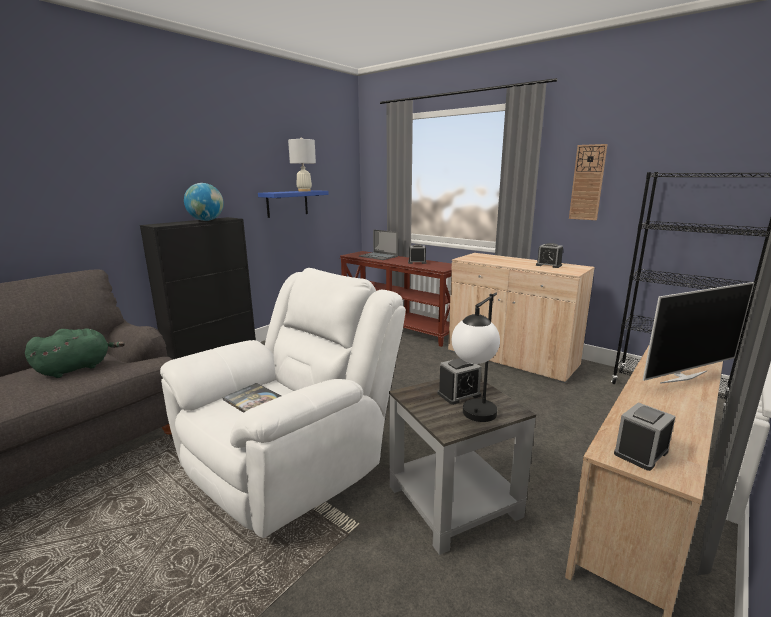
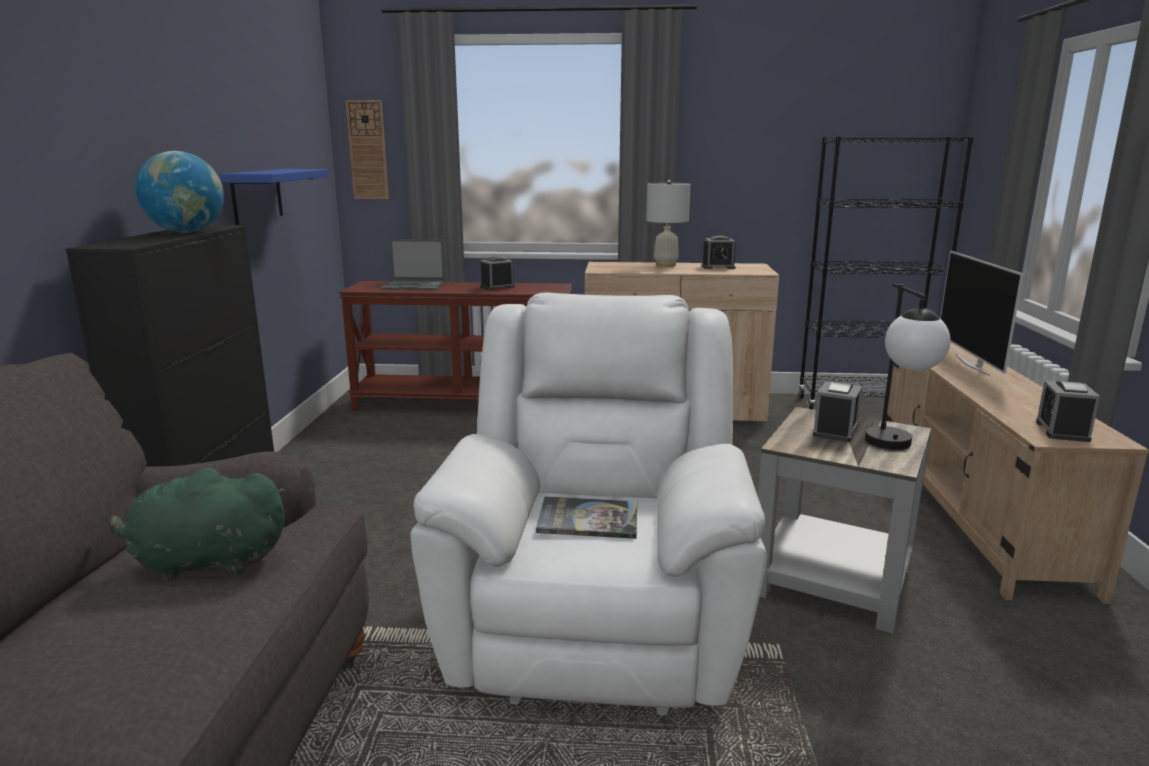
camera: 35 degrees left, 0 degrees up
green plush toy [25,328,125,378] -> green plush toy turned 105 degrees counterclockwise [108,468,285,581]
white table lamp [288,137,316,192] -> white table lamp moved to [646,180,690,267]
wall clock [569,144,608,220] -> wall clock moved to [346,100,389,199]
television [643,282,755,384] -> television turned 150 degrees clockwise [940,251,1023,376]

